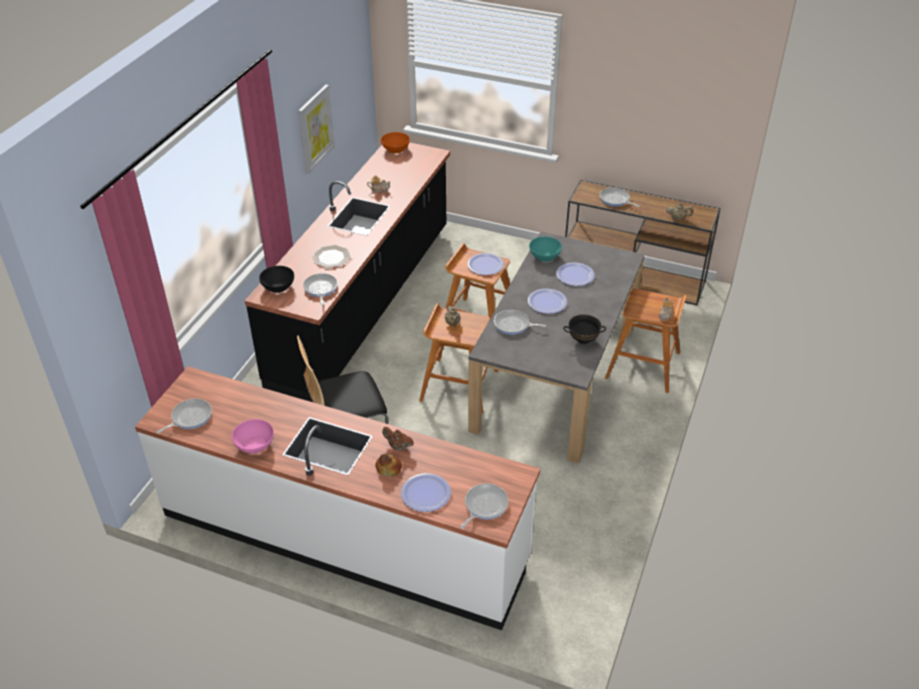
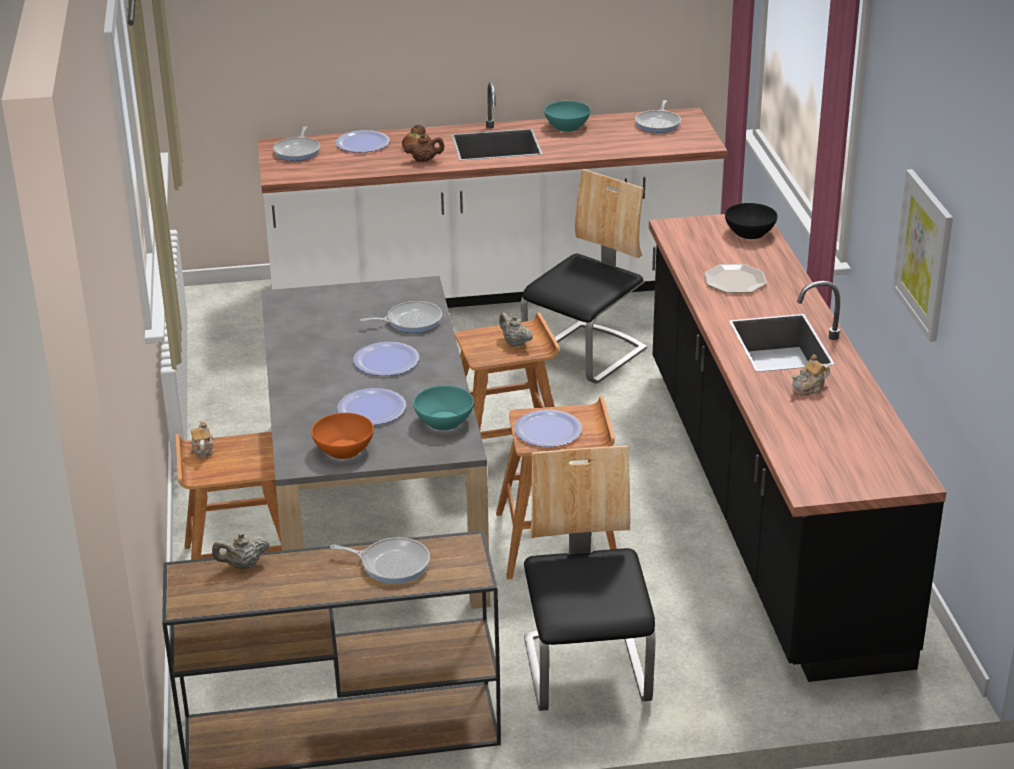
camera: 150 degrees right, 10 degrees down
pink bowl [232,419,274,453] -> turquoise bowl [544,101,590,132]
frying pan [303,273,338,305] -> none
orange bowl [381,132,410,154] -> orange bowl moved to [311,413,374,459]
black bowl [563,314,606,344] -> none
none -> chair [524,445,655,711]

